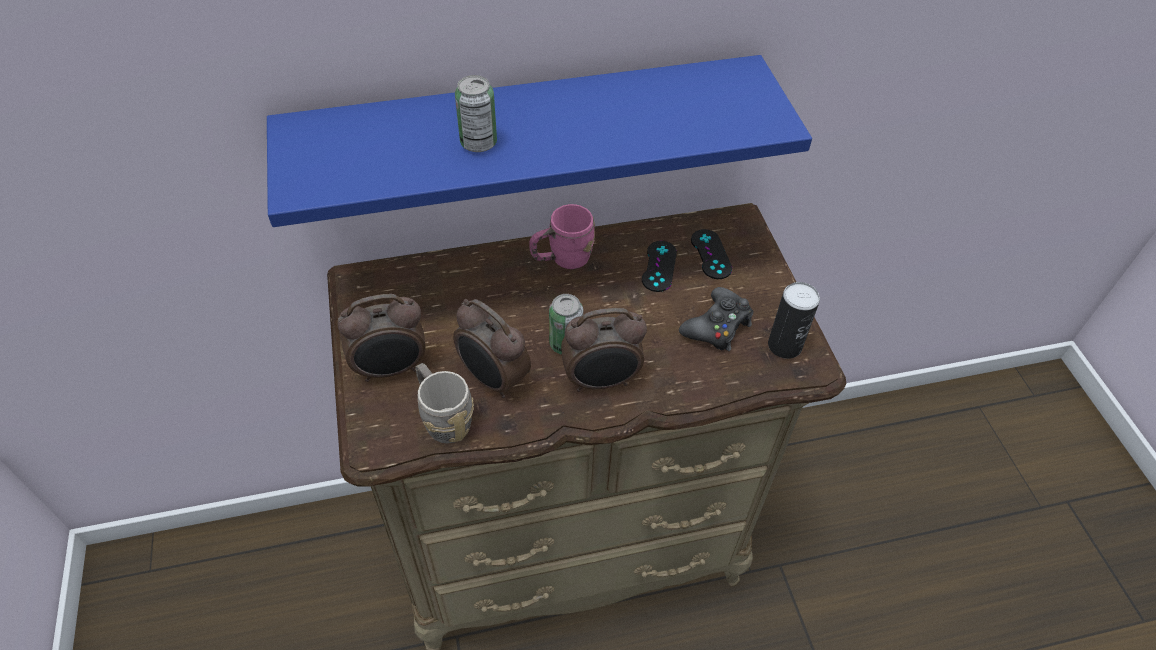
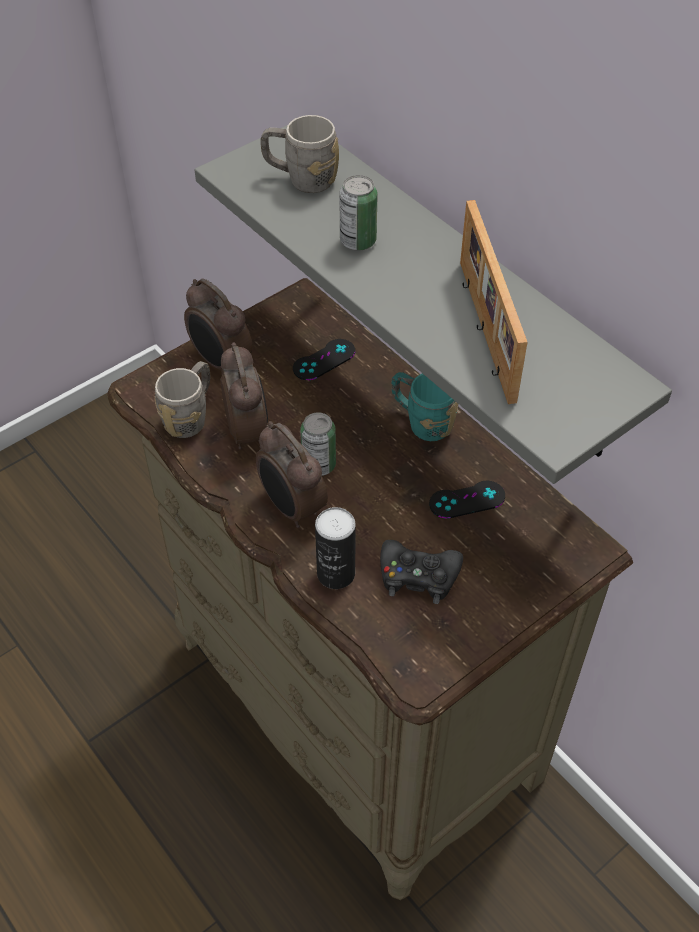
camera: 65 degrees right, 0 degrees up
blue shelf [267,55,812,227] -> grey shelf [195,125,672,484]
alarm clock [453,299,531,398] -> alarm clock turned 150 degrees clockwise [220,342,268,449]
pink mug [529,204,595,269] -> turquoise mug [391,372,458,441]
black game controller [691,229,732,279] -> black game controller moved to [293,339,355,380]
can [768,282,820,359] -> can moved to [315,507,356,589]
none -> grey mug [261,115,339,193]
none -> picture frame [460,200,528,404]

